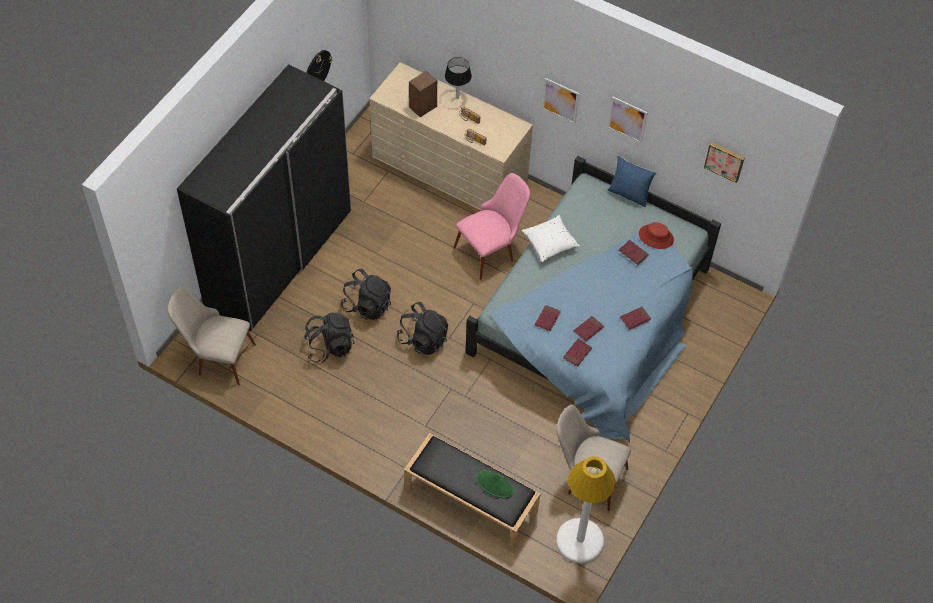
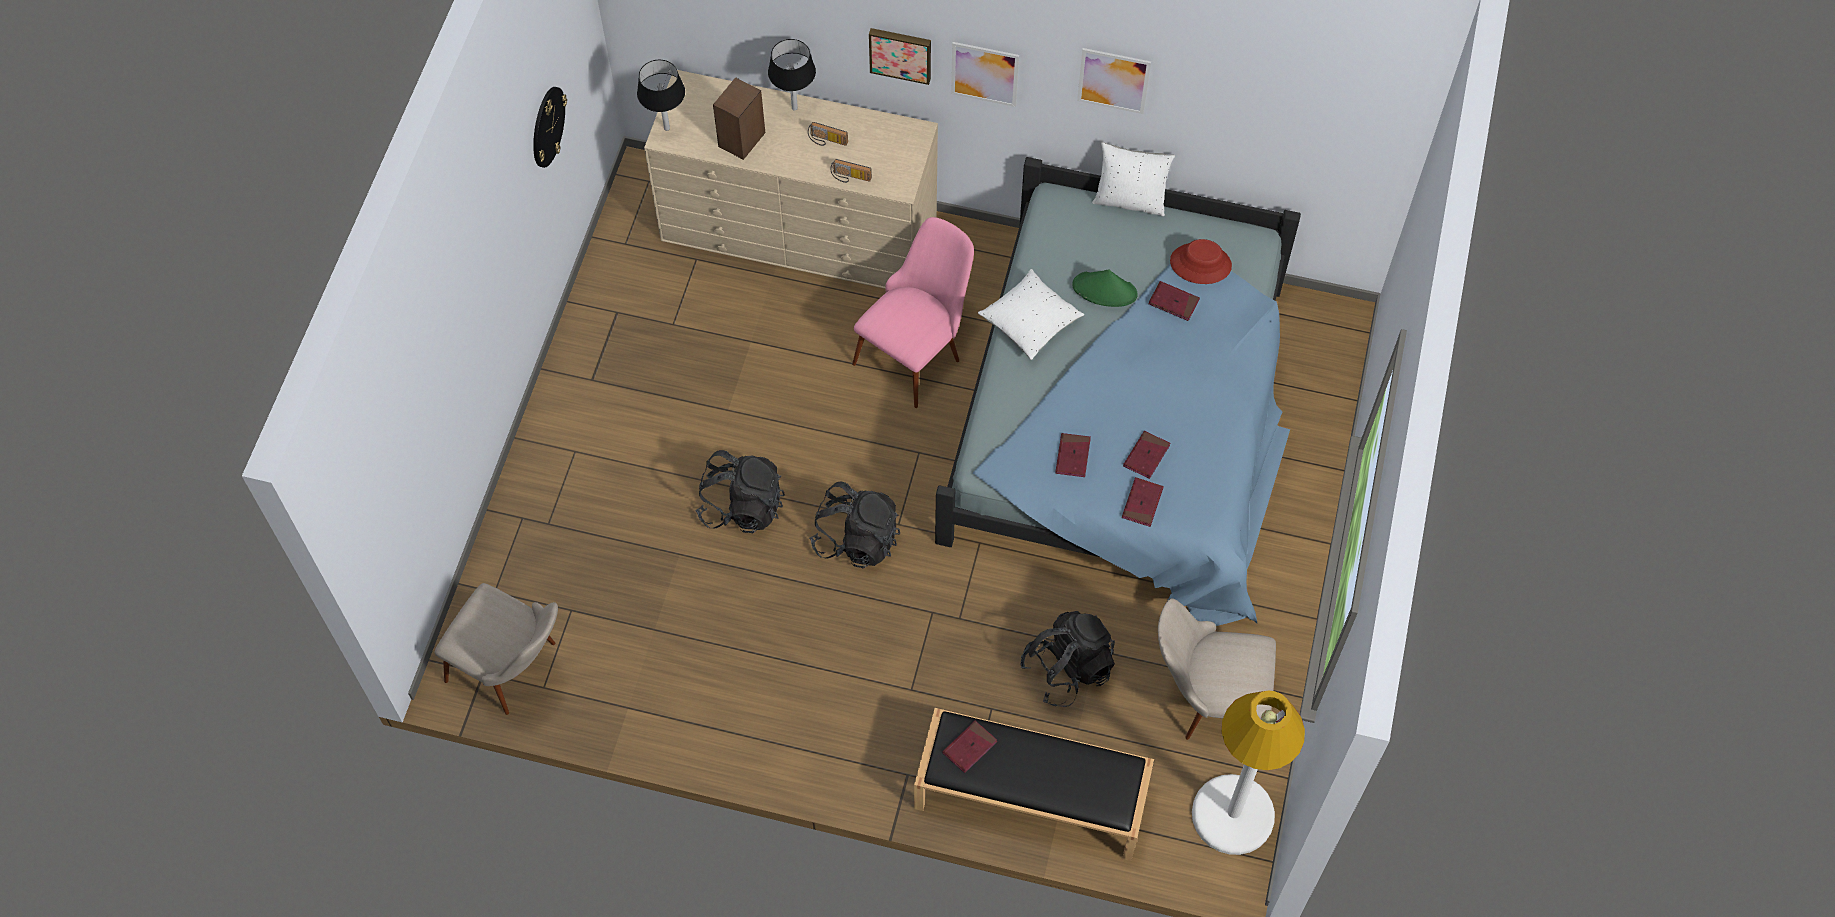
camera: 15 degrees left, 5 degrees up
beige chair [168,287,256,385] -> beige chair turned 150 degrees counterclockwise [435,583,558,715]
black wardrobe [177,64,351,331] -> none
black backpack [304,313,355,363] -> black backpack moved to [1020,611,1115,707]
green hat [476,470,514,498] -> green hat moved to [1072,269,1138,307]
blue pillow [607,156,657,207] -> white pillow [1092,142,1175,216]
red book [620,307,651,330] -> red book moved to [943,721,997,773]
picture [704,142,745,183] -> picture moved to [869,28,931,85]
none -> black table lamp [637,60,685,131]

